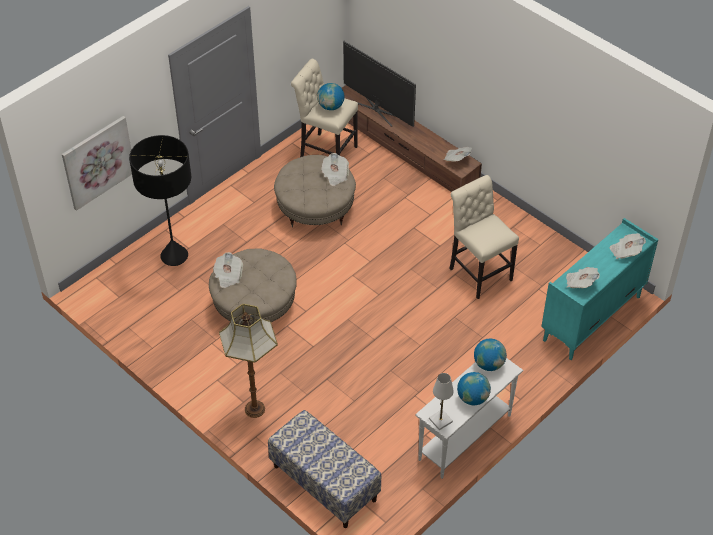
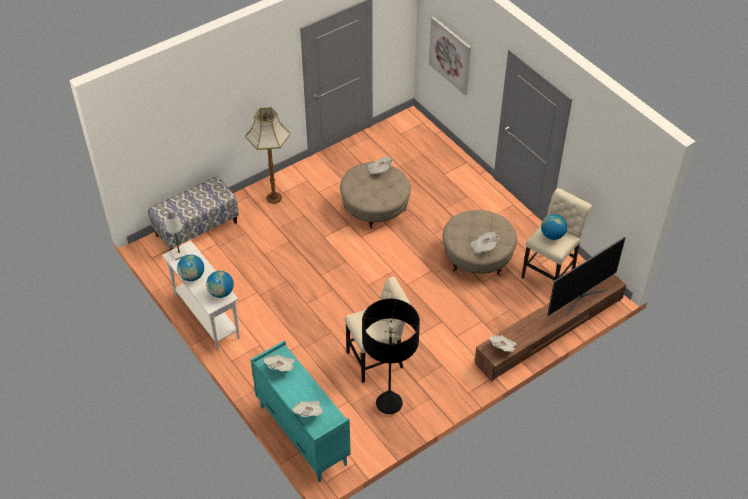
camera: 100 degrees right, 0 degrees up
black floor lamp [129,135,191,266] -> black floor lamp moved to [362,299,420,414]

